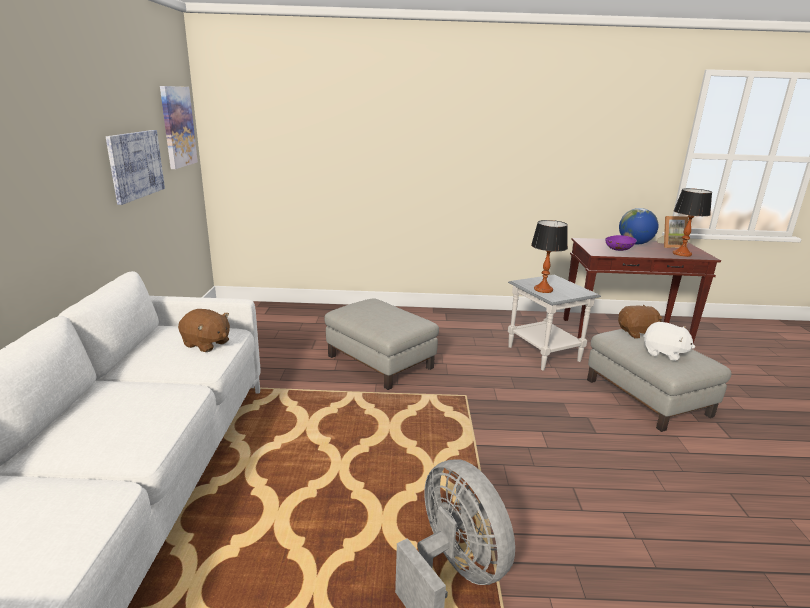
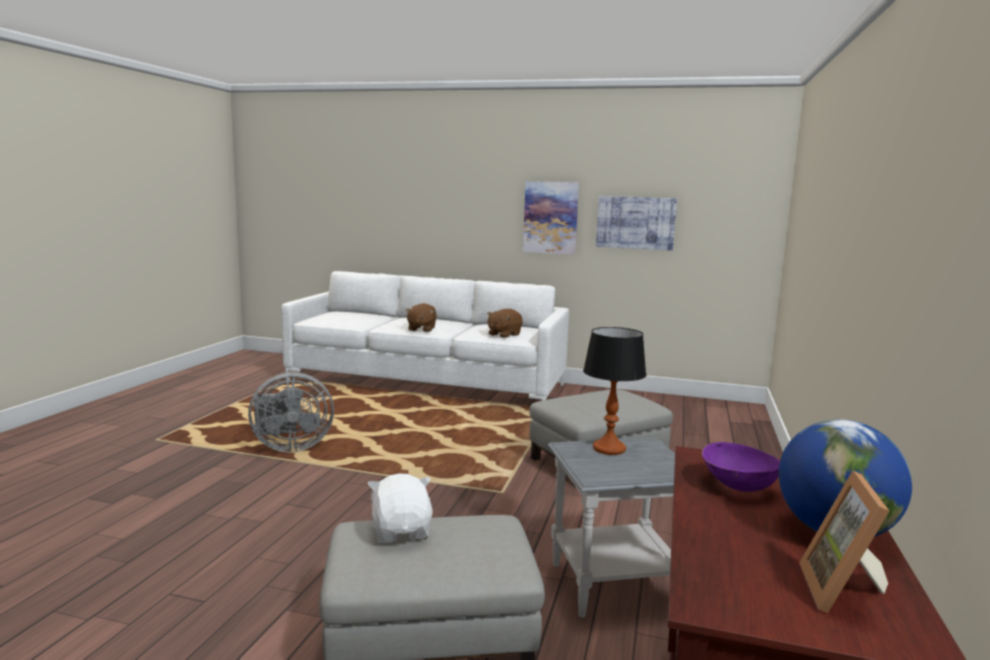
camera: 105 degrees right, 10 degrees down
picture [160,86,198,169] -> picture moved to [523,181,579,255]
brown plush toy [618,305,662,339] -> brown plush toy moved to [406,303,437,332]
white plush toy [643,322,695,361] -> white plush toy turned 120 degrees clockwise [368,474,433,543]
table lamp [673,188,712,257] -> none

